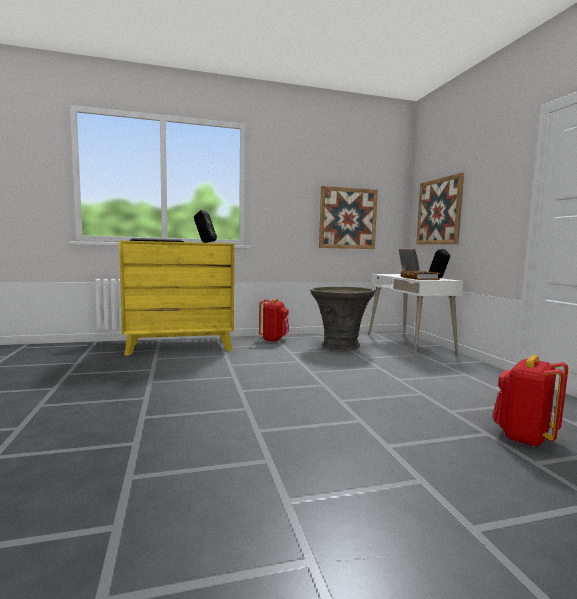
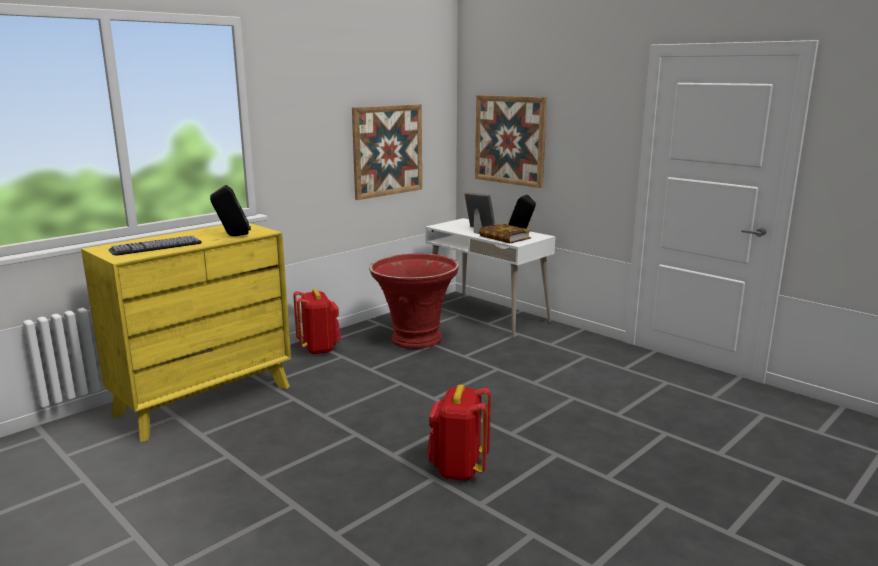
camera: 30 degrees left, 10 degrees up
grey planter [310,286,376,350] -> red planter [369,253,459,349]
red backpack [492,355,568,447] -> red backpack moved to [427,384,491,481]

